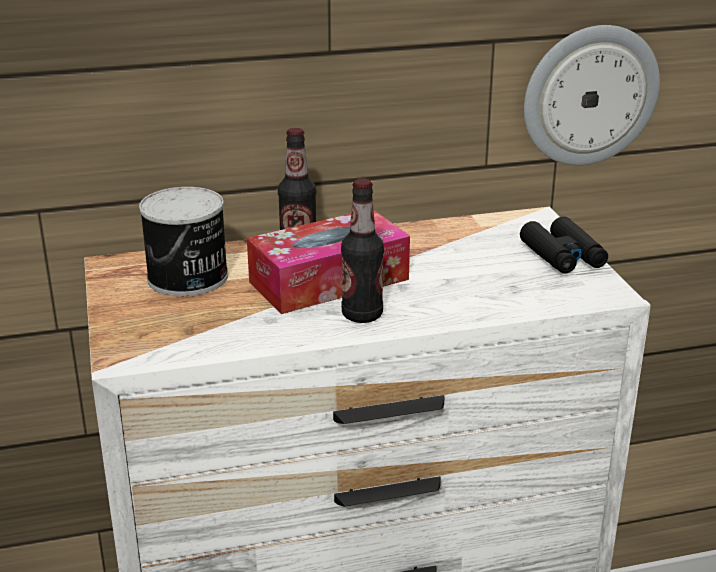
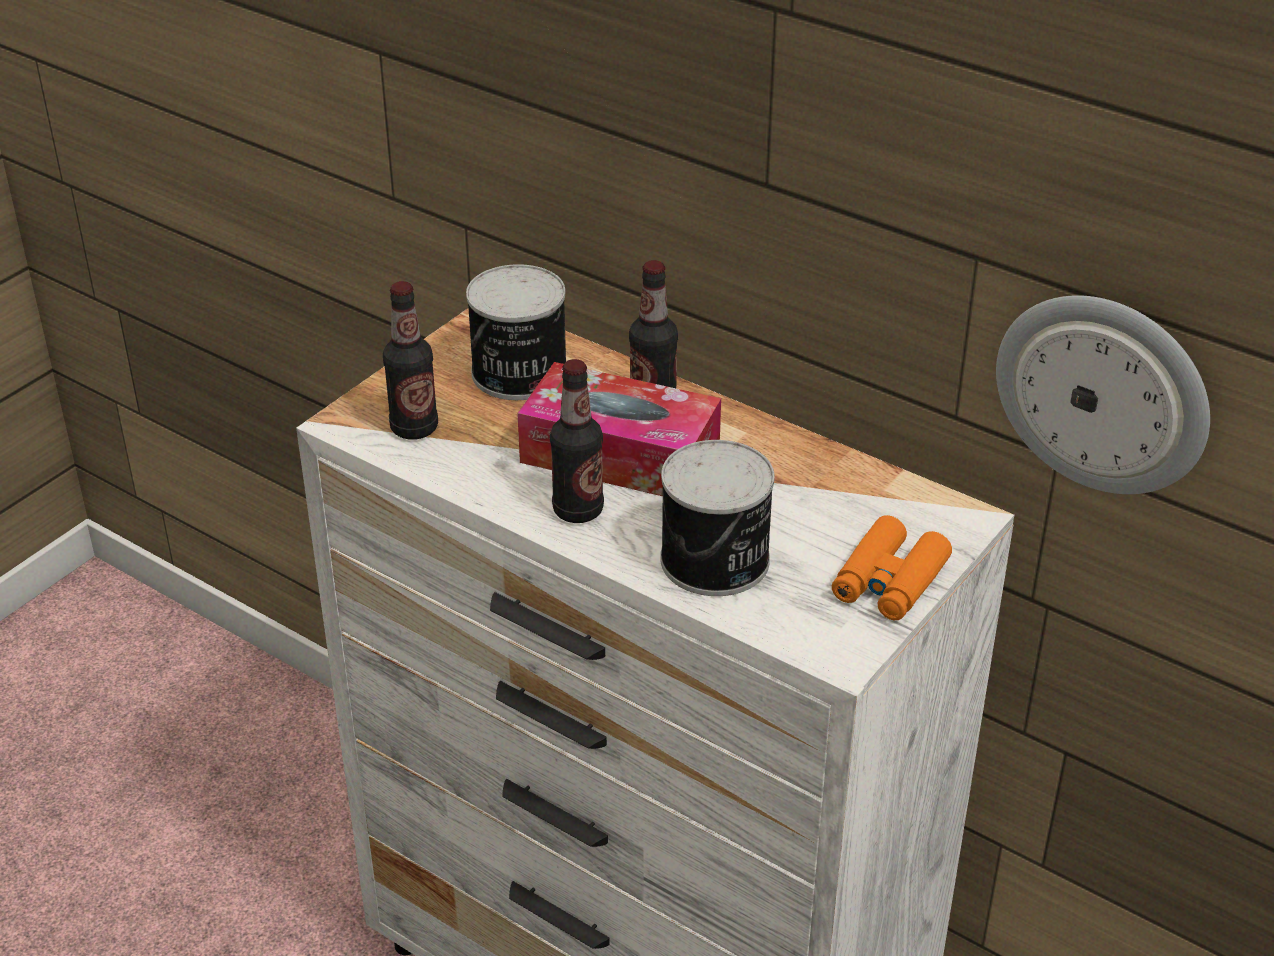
camera: 50 degrees right, 10 degrees up
black binoculars [520,216,608,274] -> orange binoculars [832,515,952,620]
none -> bottle [383,281,438,440]
none -> can [660,440,775,596]

